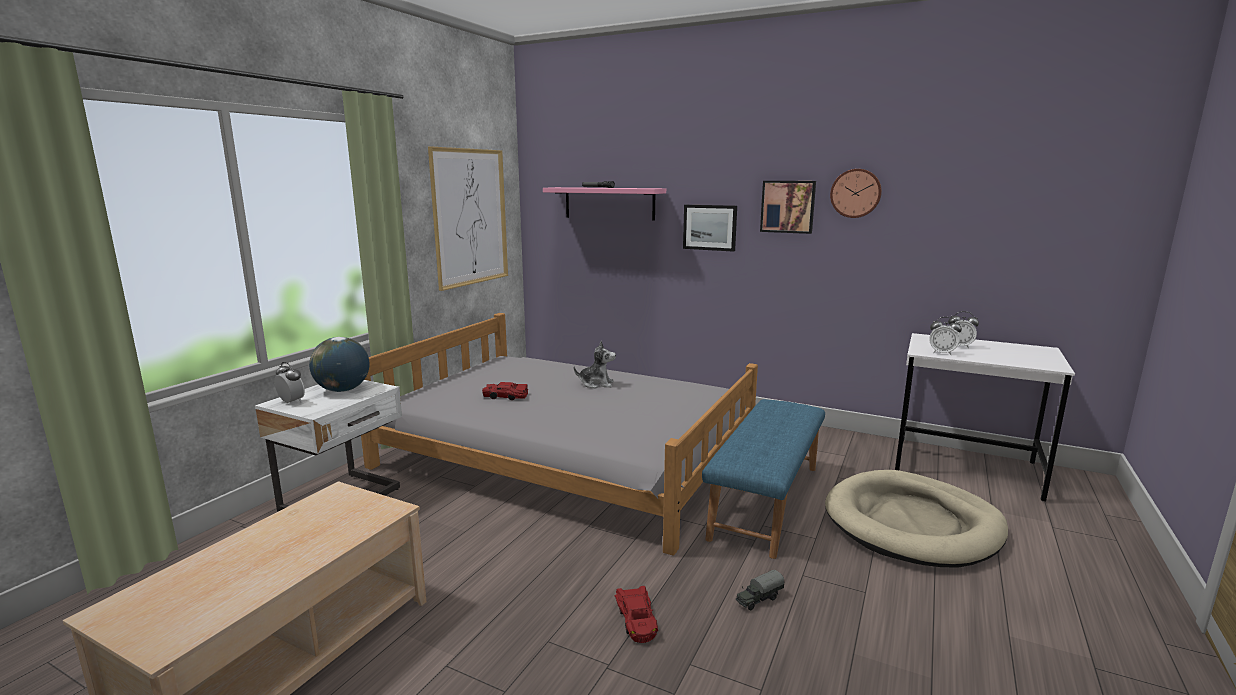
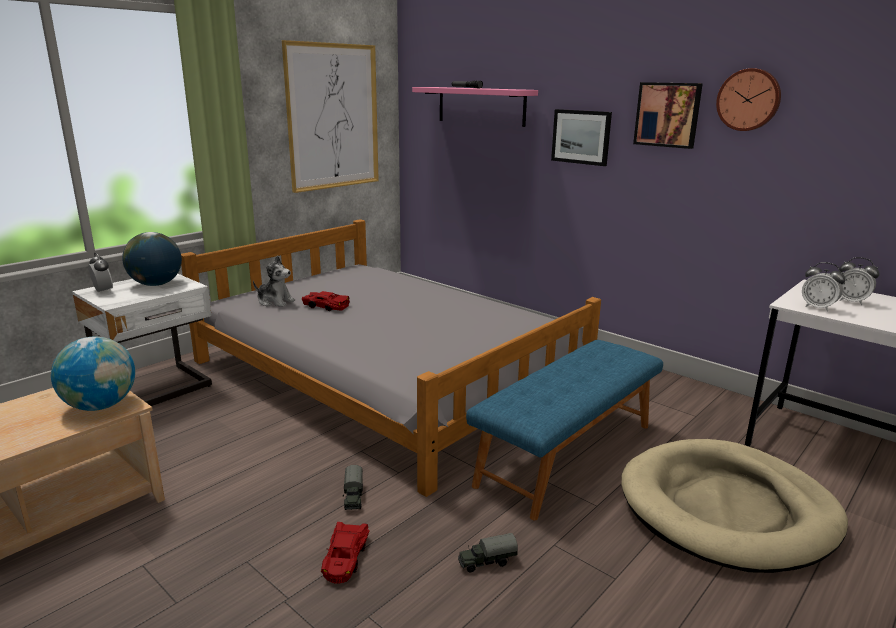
camera: 15 degrees right, 5 degrees up
plush toy [574,341,616,388] -> plush toy moved to [253,256,295,307]
none -> globe [51,337,135,411]
none -> toy truck [343,465,363,510]

